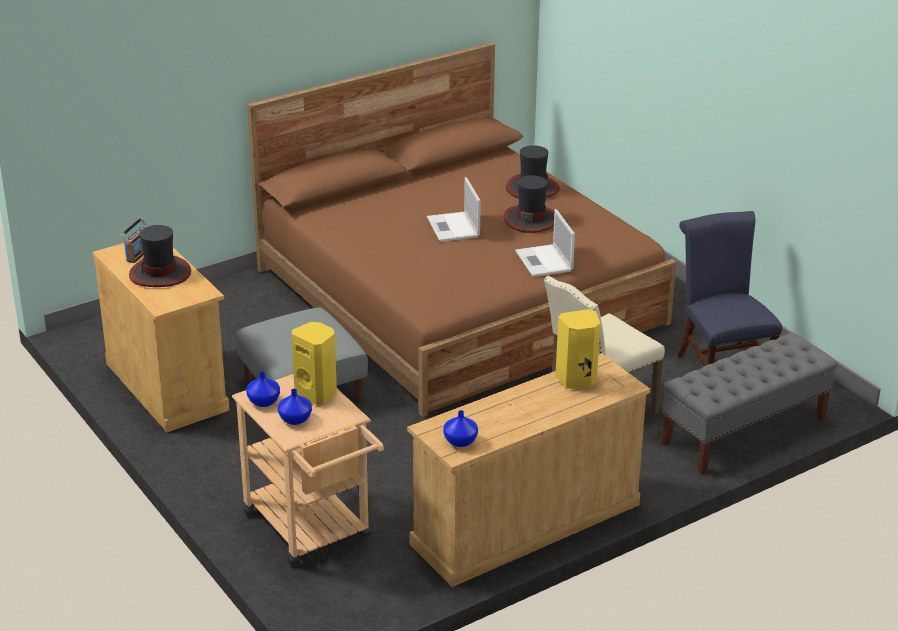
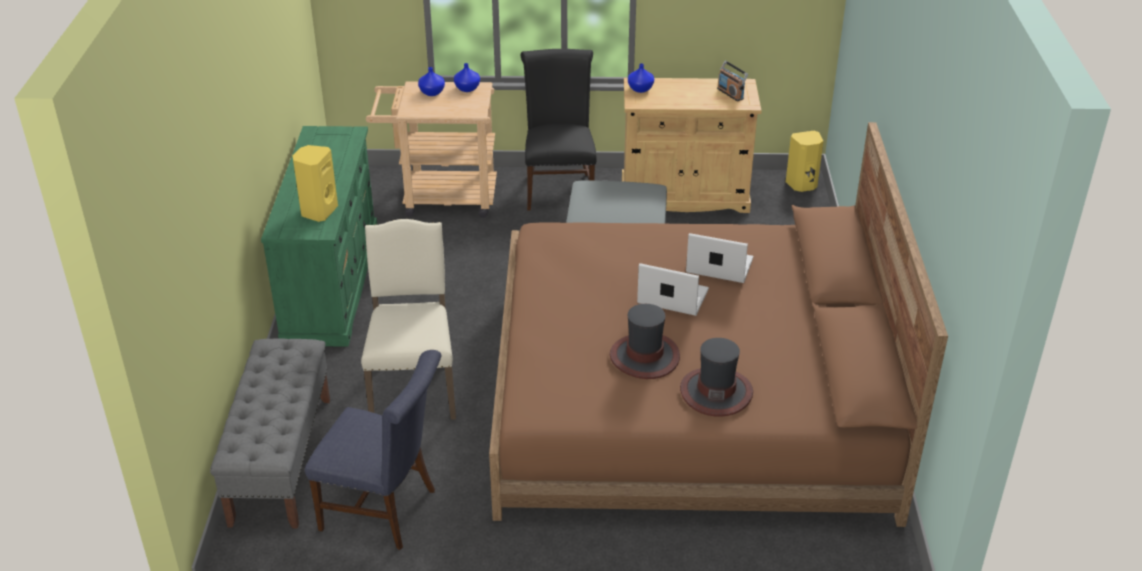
camera: 125 degrees right, 5 degrees up
hat [129,225,191,287] -> none
yellow speaker [292,322,337,405] -> yellow speaker moved to [786,131,823,192]
beige dresser [407,353,651,587] -> green dresser [261,126,377,347]
blue vase [443,410,478,447] -> blue vase moved to [628,63,654,93]
laptop [515,209,575,277] -> laptop moved to [686,233,753,283]
none -> black chair [521,49,597,211]

